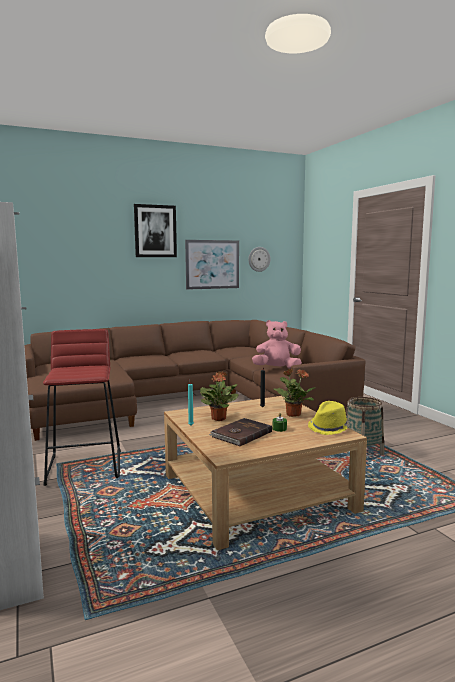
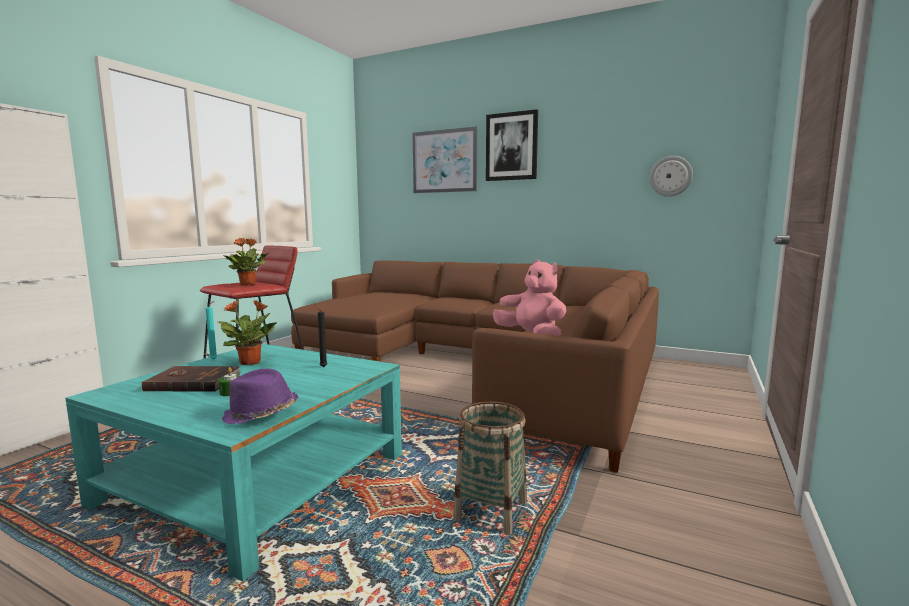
camera: 50 degrees right, 0 degrees up
beige coffee table [164,396,367,550] -> turquoise coffee table [65,344,402,581]
picture [185,240,239,290] -> picture moved to [413,127,477,193]
potted plant [273,369,316,417] -> potted plant moved to [224,238,268,286]
yellow hat [308,401,350,435] -> purple hat [222,368,298,424]

